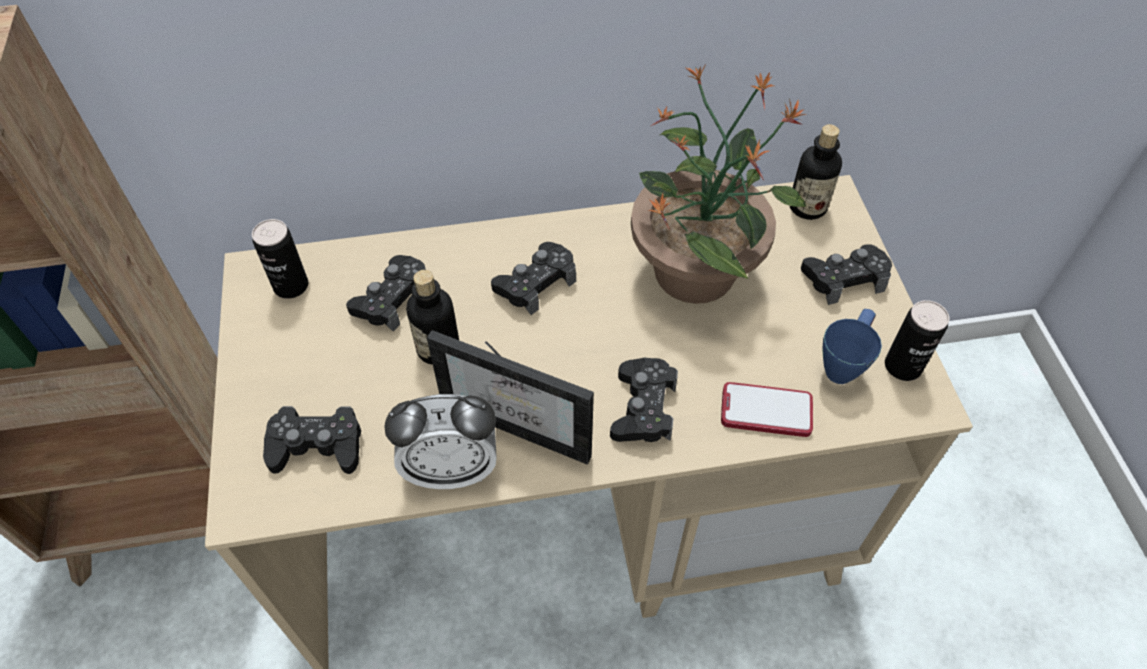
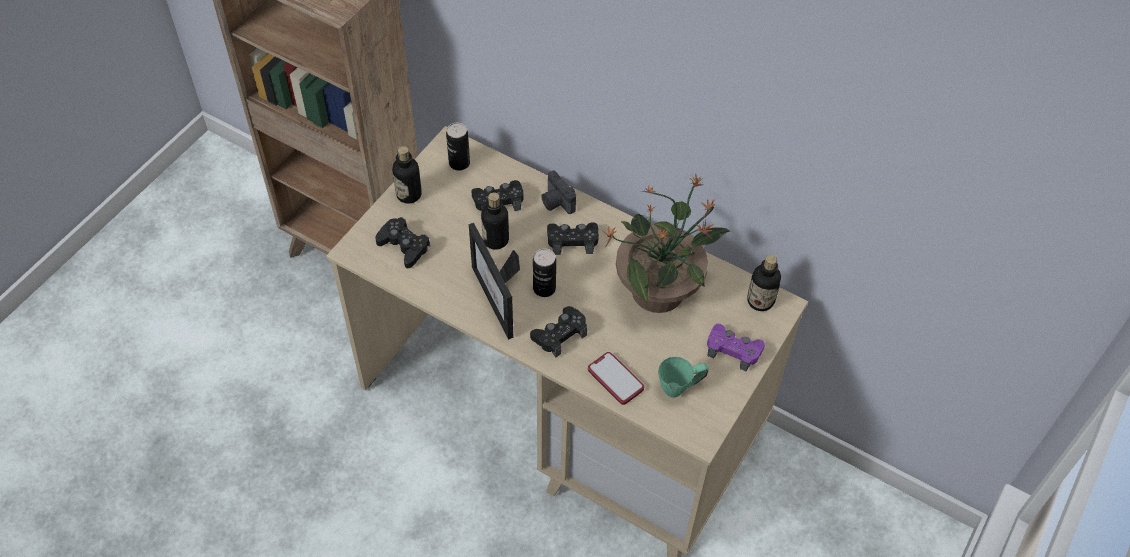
camera: 40 degrees right, 0 degrees up
alarm clock [384,394,497,489] -> none
black game controller [801,244,892,305] -> purple game controller [707,324,765,371]
blue mug [823,309,882,384] -> green mug [658,357,709,398]
can [885,300,949,381] -> can moved to [533,248,556,297]
none -> bottle [392,146,422,204]
none -> camera [541,171,576,214]

